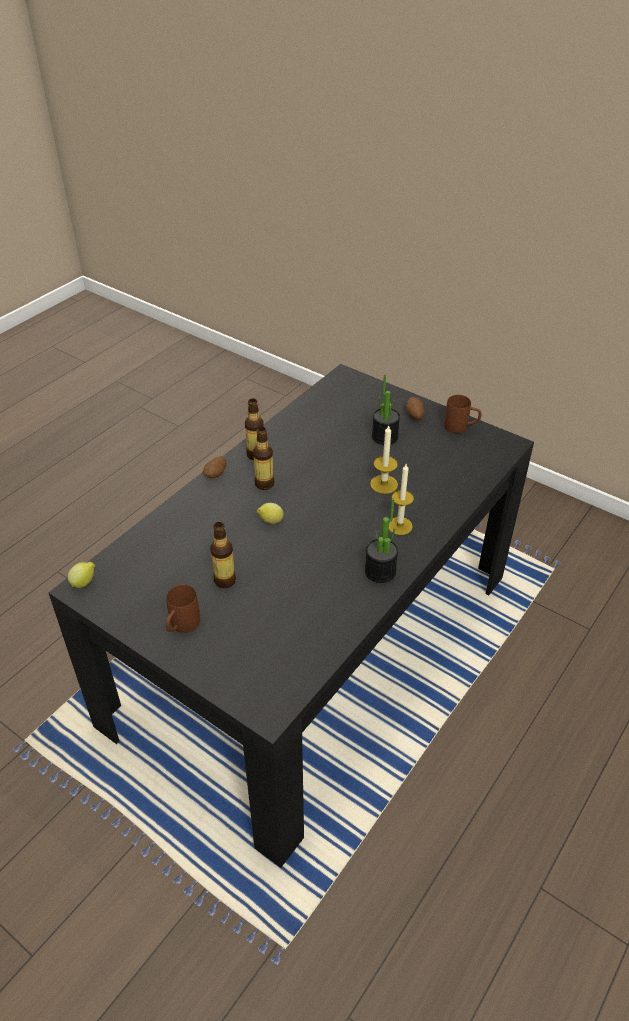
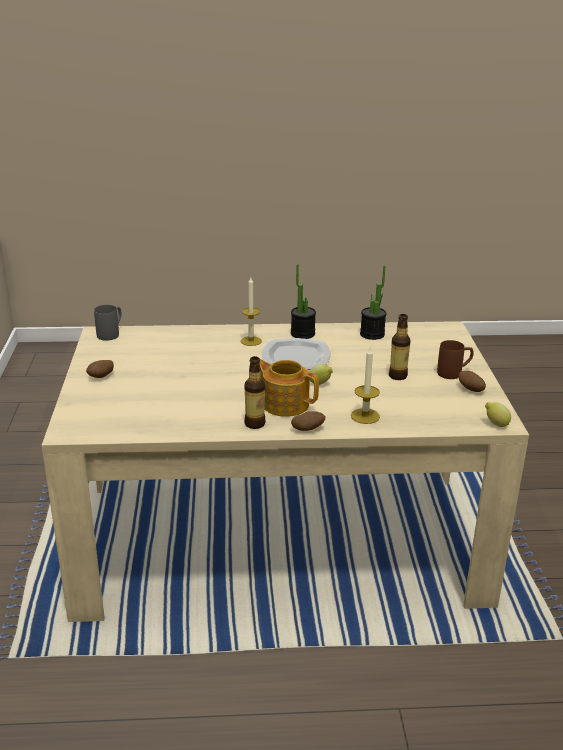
camera: 130 degrees left, 15 degrees down
black dining table [49,364,534,868] -> beige dining table [41,321,529,622]
bottle [253,427,274,490] -> teapot [259,359,319,417]
candle [370,425,398,494] -> candle moved to [351,347,380,424]
potted plant [372,374,400,445] -> potted plant moved to [360,266,386,340]
brown mug [444,395,482,433] -> none
none -> grey mug [94,305,122,341]
none -> plate [262,338,331,370]
none -> potato [458,371,486,392]

